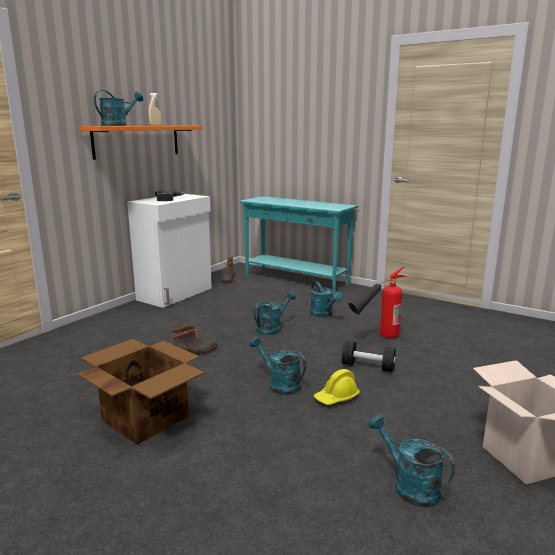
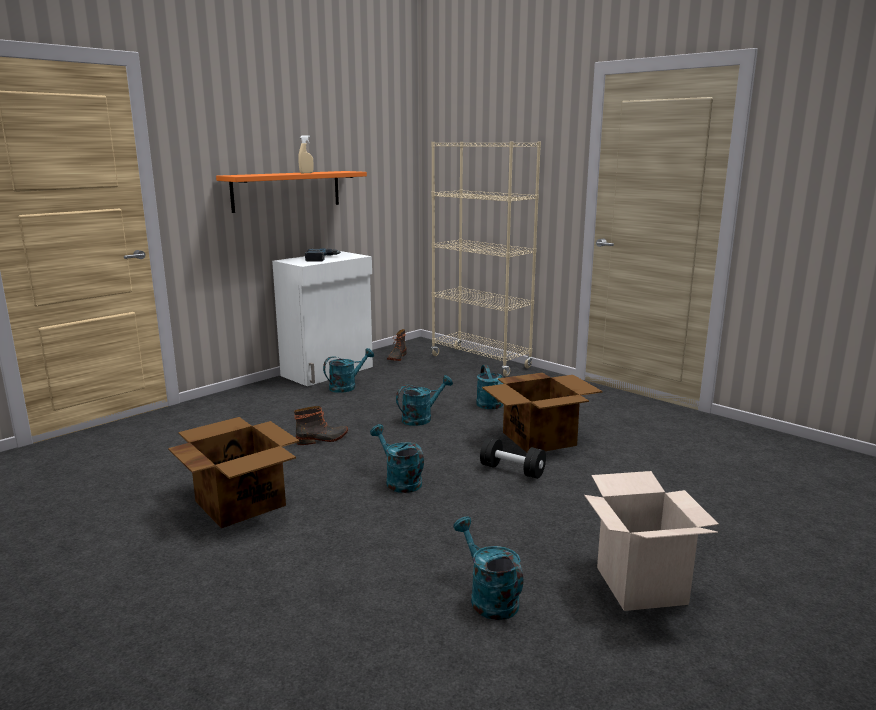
camera: 10 degrees right, 0 degrees up
turquoise watering can [94,90,143,126] -> turquoise watering can moved to [323,348,374,393]
turquoise console table [239,196,358,293] -> beige bookcase [431,142,541,376]
yellow hard hat [314,369,360,405] -> none
fire extinguisher [348,266,406,339] -> cardboard box [482,373,603,453]

